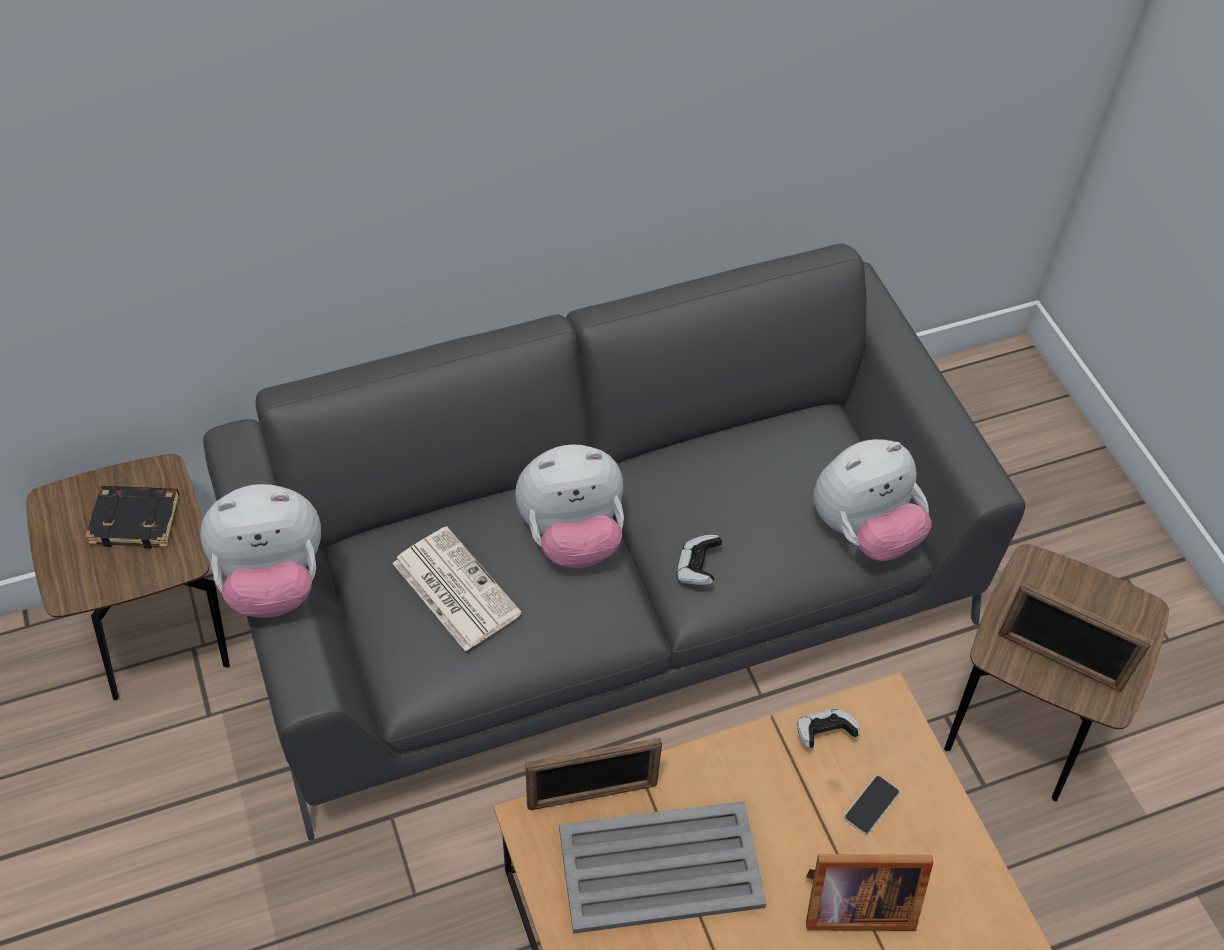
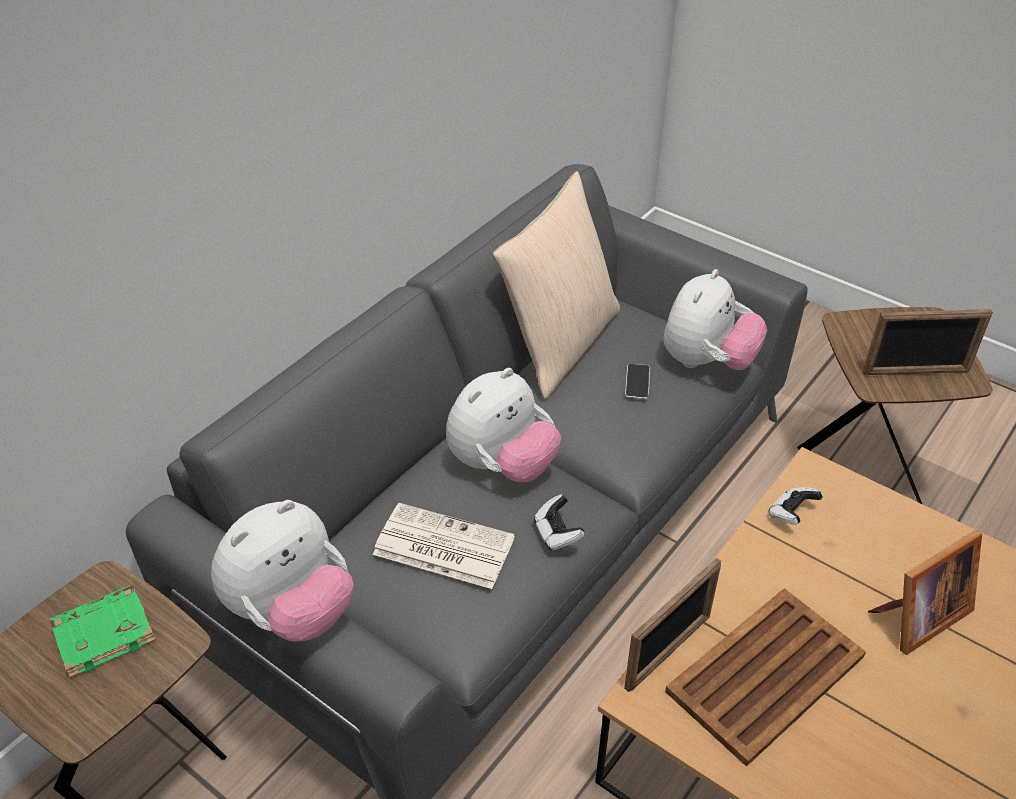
camera: 30 degrees left, 10 degrees down
black book [86,486,179,548] -> green book [50,585,156,678]
grey tray [559,801,766,934] -> brown tray [665,588,866,767]
game controller [677,535,722,585] -> game controller moved to [534,494,585,551]
phone [844,776,900,835] -> phone moved to [625,364,650,399]
none -> beige pillow [493,171,620,399]

